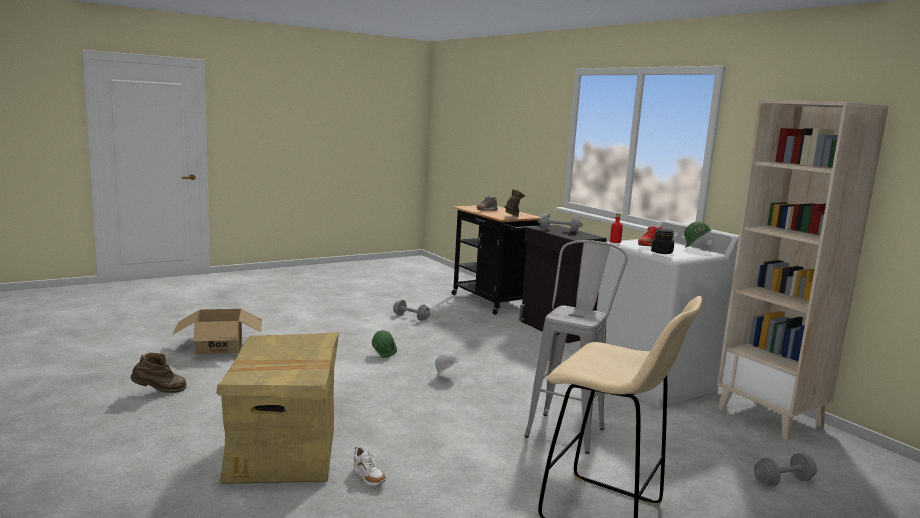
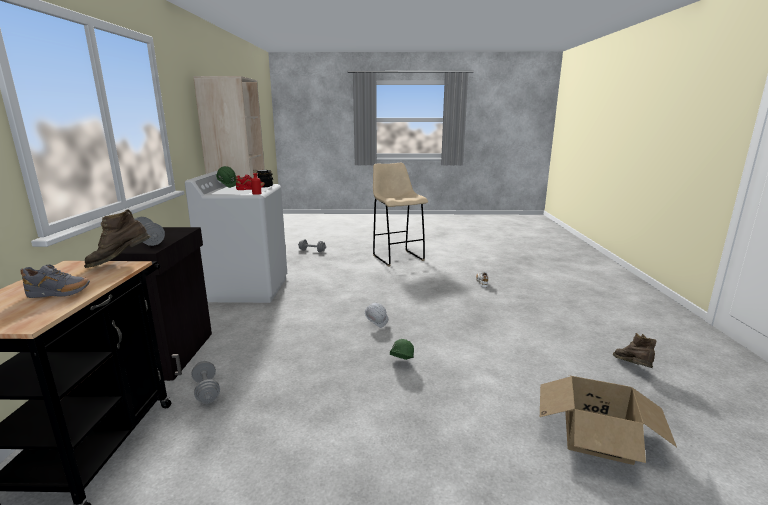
camera: 145 degrees left, 5 degrees up
brown boot [131,353,187,393] -> brown boot turned 75 degrees clockwise [612,333,656,368]
cardboard box [216,332,339,484] -> none
grey dumbbell [393,300,430,321] -> grey dumbbell moved to [191,361,220,404]
grey stool [524,240,628,454] -> none

